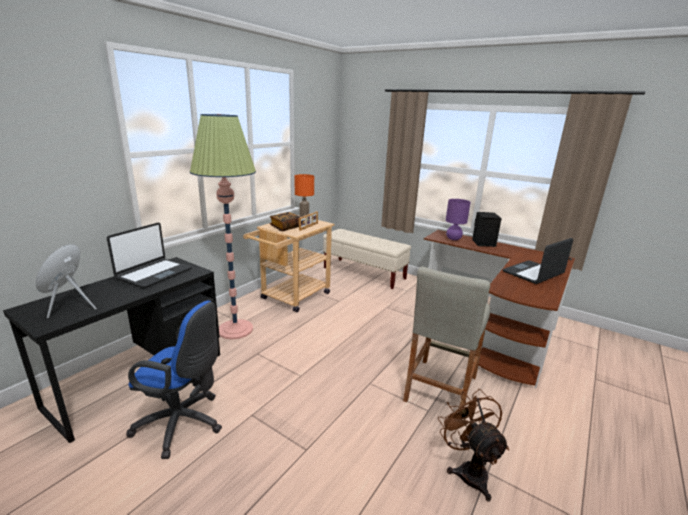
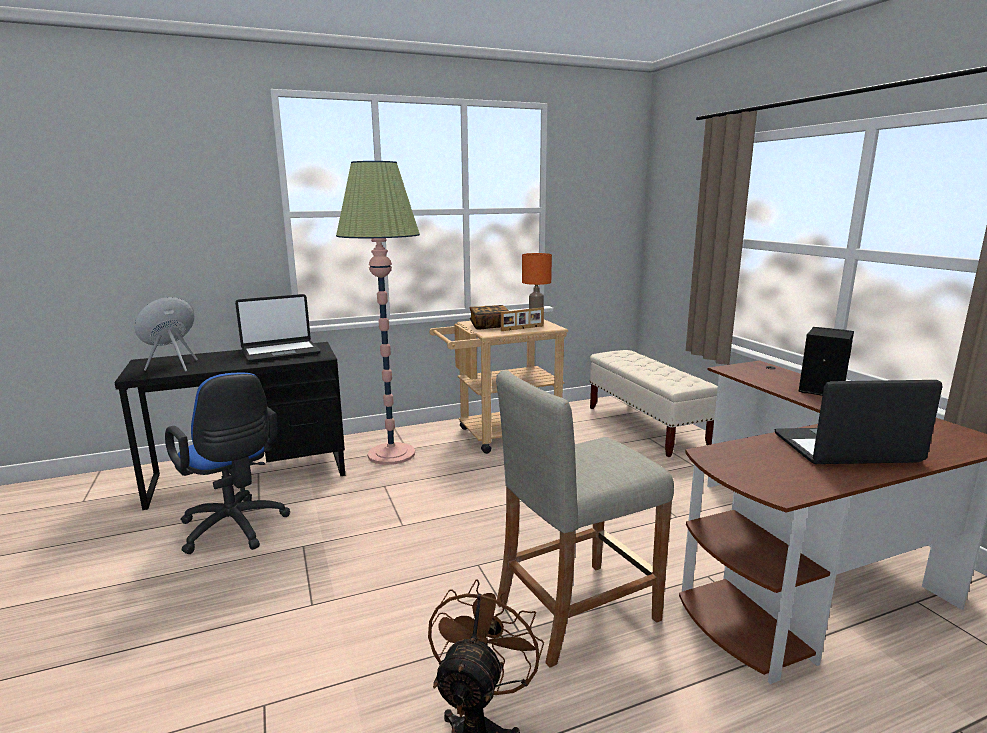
camera: 35 degrees right, 5 degrees down
purple table lamp [446,199,471,240] -> none

